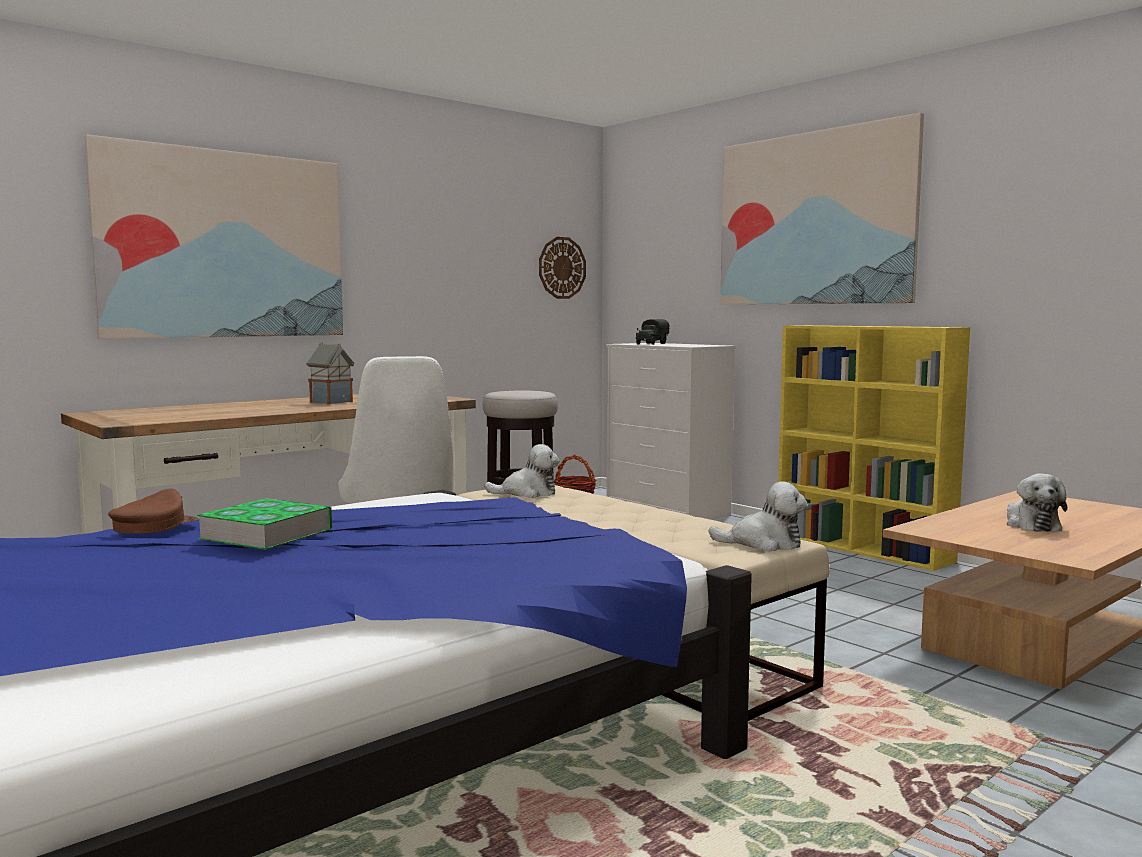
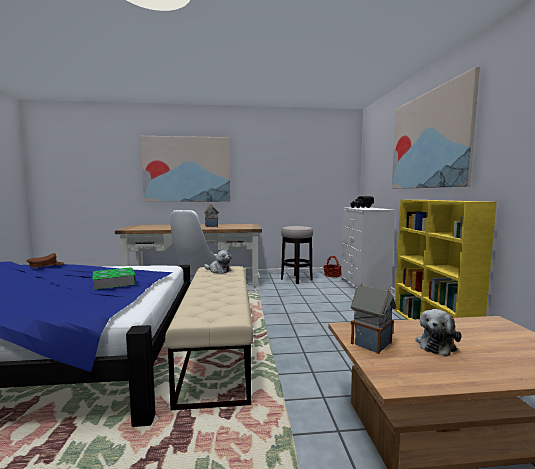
camera: 35 degrees right, 0 degrees up
book [197,498,332,550] -> book moved to [92,267,136,290]
wall clock [539,237,586,299] -> none
plush toy [708,481,808,551] -> none
none -> toy house [351,283,397,354]

